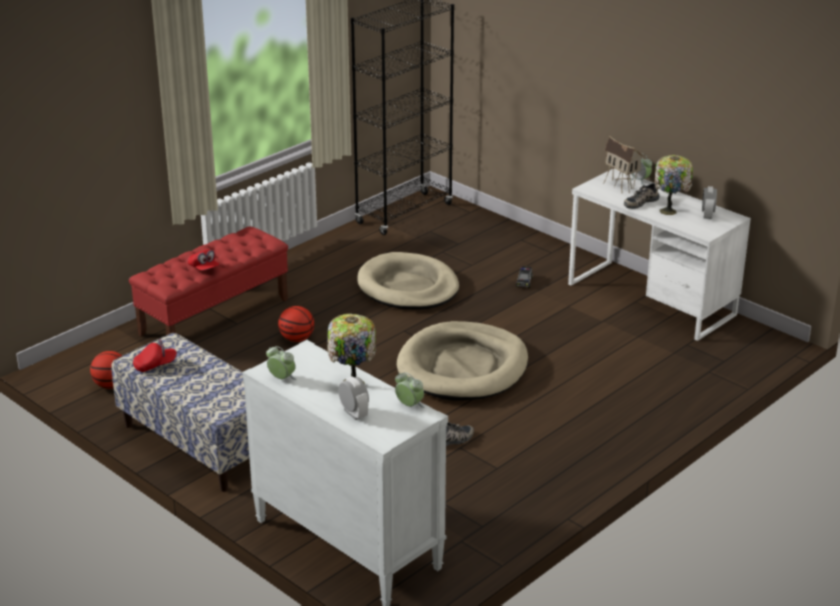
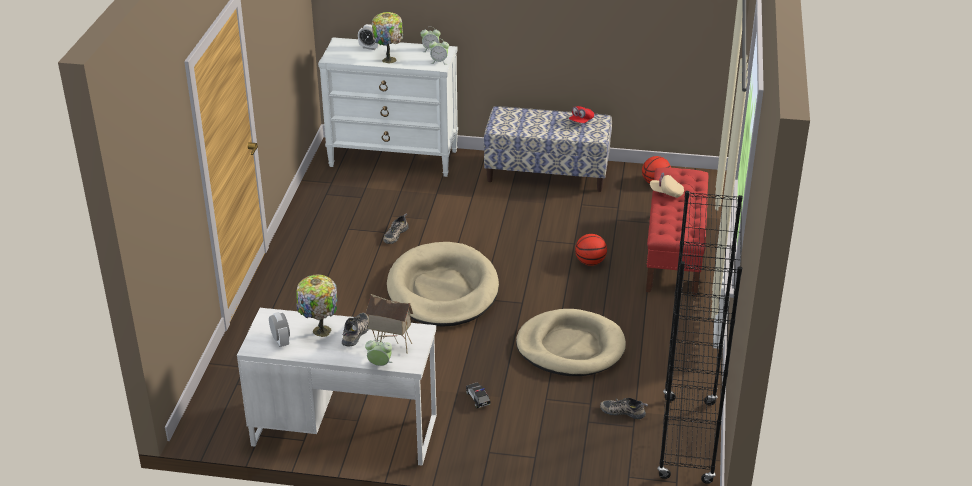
camera: 145 degrees right, 5 degrees up
red cap [188,250,220,271] -> beige cap [650,172,684,198]
alarm clock [395,372,425,408] -> alarm clock moved to [429,38,449,65]
none -> shoe [600,398,648,419]

